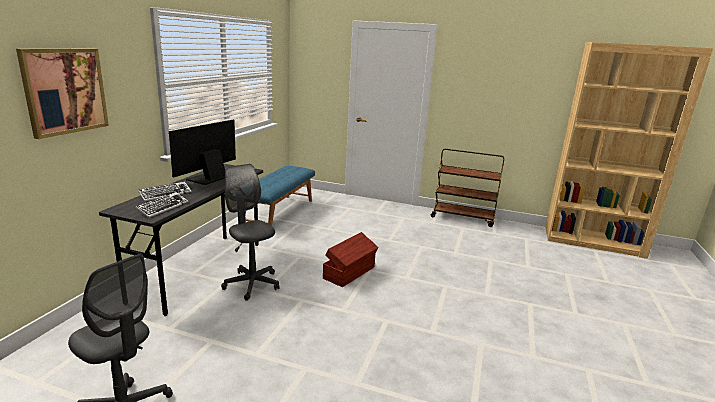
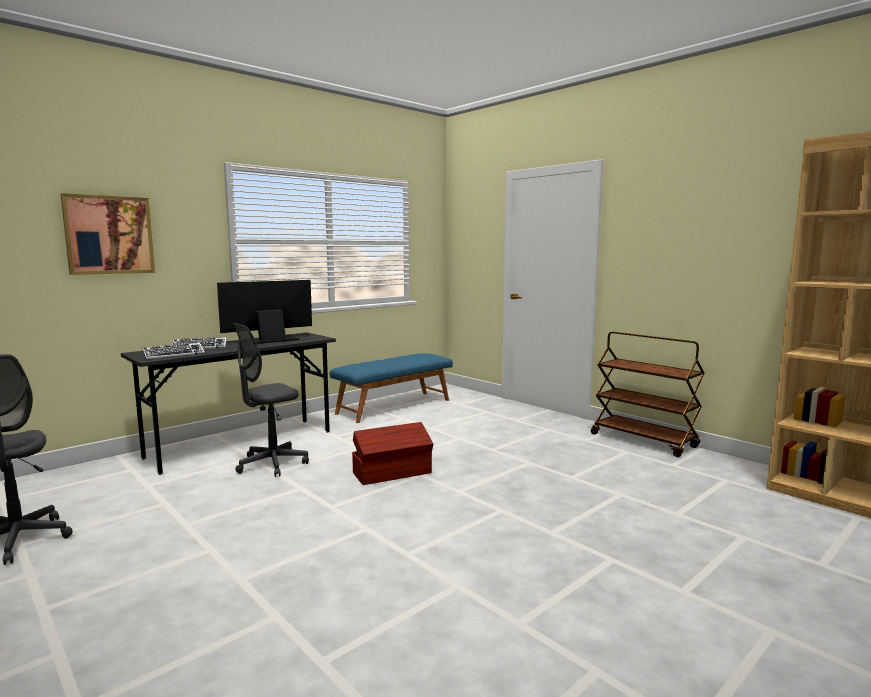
camera: 30 degrees right, 10 degrees down
grey office chair [221,164,280,301] -> grey office chair turned 120 degrees counterclockwise [233,323,309,477]

